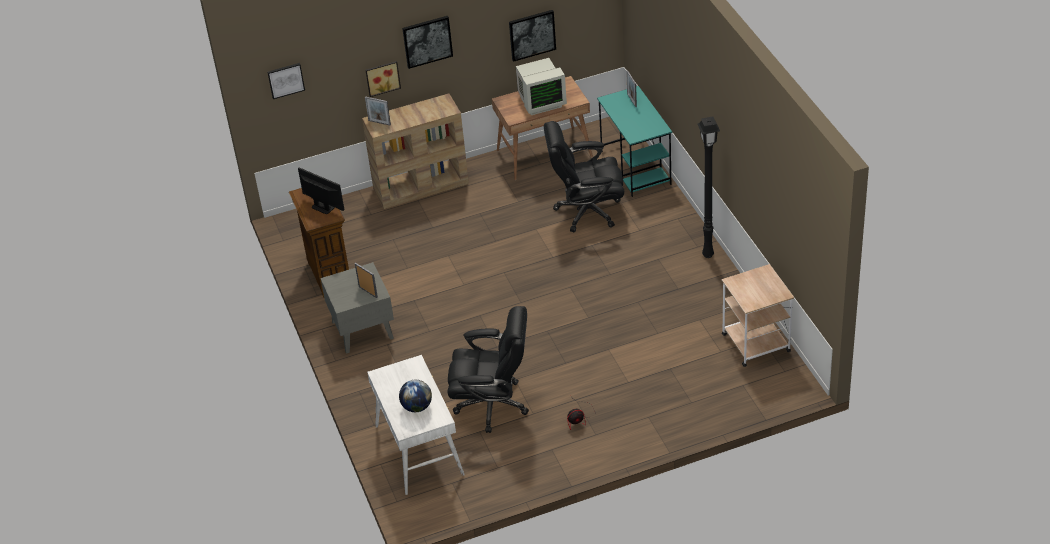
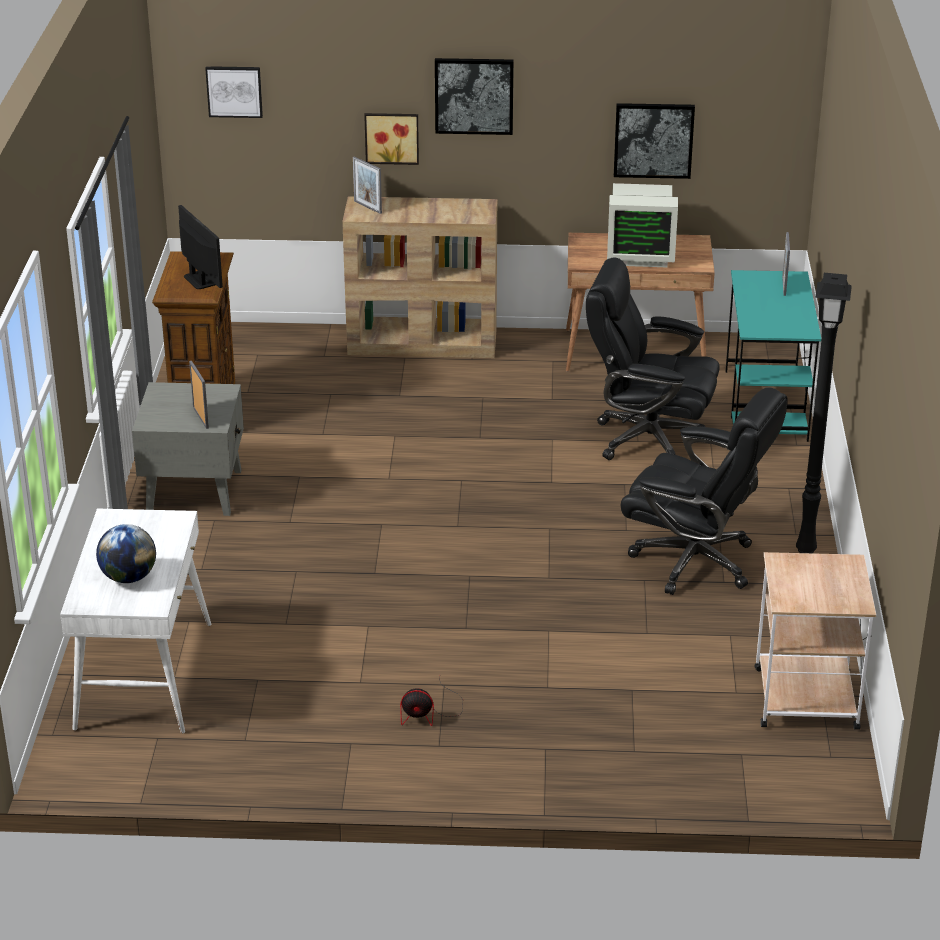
camera: 20 degrees right, 10 degrees down
black office chair [447,306,529,433] -> black office chair moved to [621,387,788,595]

